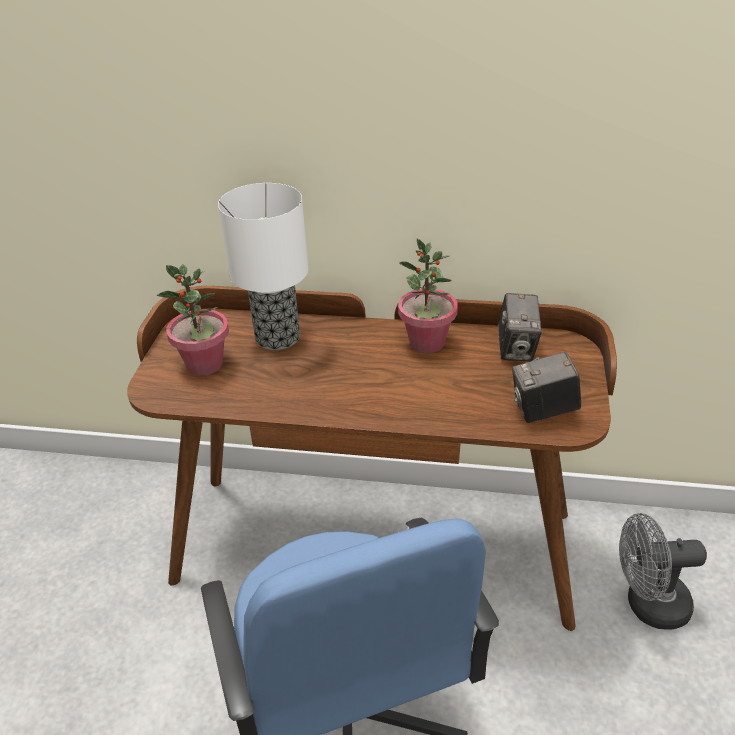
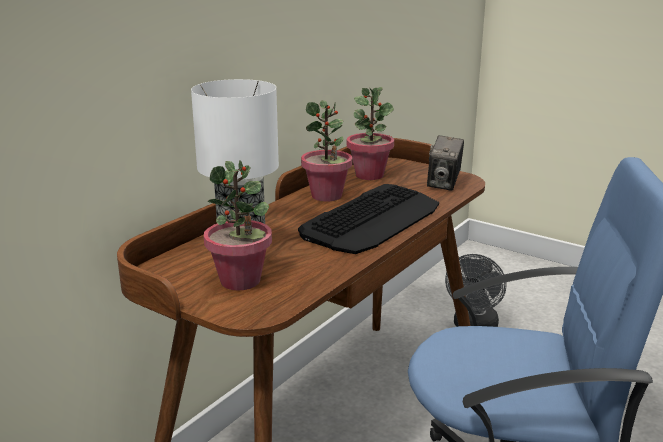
camera: 65 degrees left, 15 degrees down
camera [498,293,542,361] -> potted plant [347,87,394,180]
none -> keyboard [298,184,439,254]

